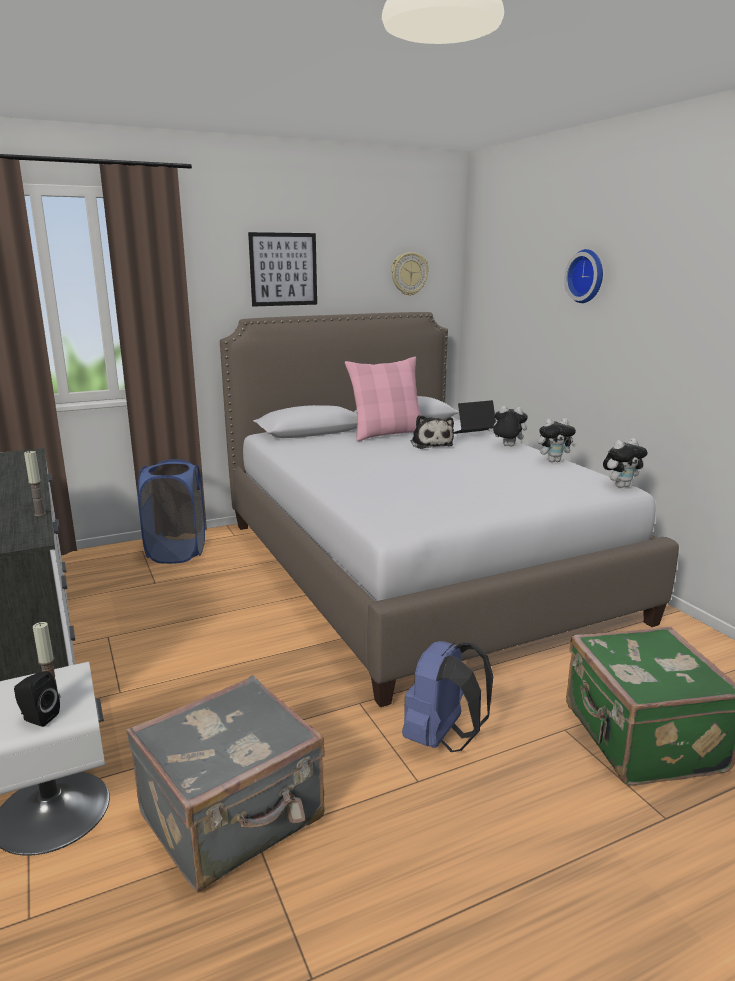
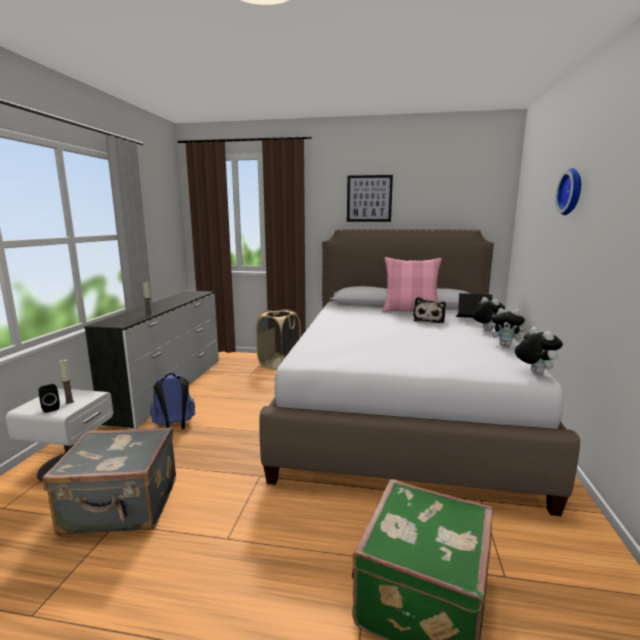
camera: 35 degrees right, 5 degrees down
blue laundry basket [138,459,205,564] -> beige laundry basket [256,309,301,370]
wall clock [391,252,429,296] -> none
blue backpack [402,641,493,752] -> blue backpack moved to [150,373,195,430]
plush toy [603,438,648,488] -> plush toy turned 120 degrees counterclockwise [515,327,563,374]

